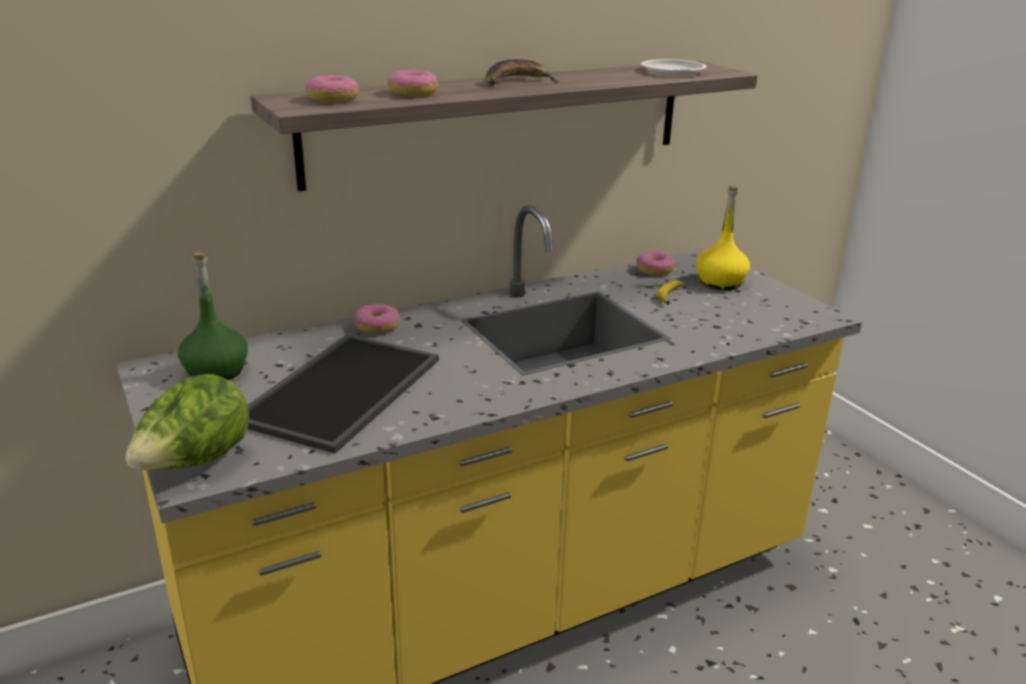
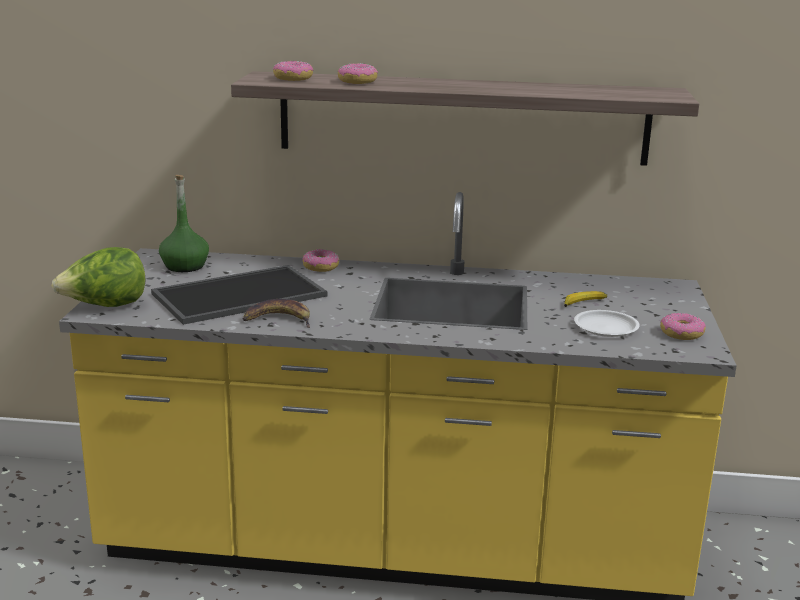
camera: 35 degrees right, 5 degrees down
banana [485,59,560,85] -> banana moved to [243,299,310,328]
donut [636,251,676,275] -> donut moved to [660,313,706,340]
white plate [641,59,707,75] -> white plate moved to [574,310,640,337]
yellow bottle [696,184,750,290] -> none

